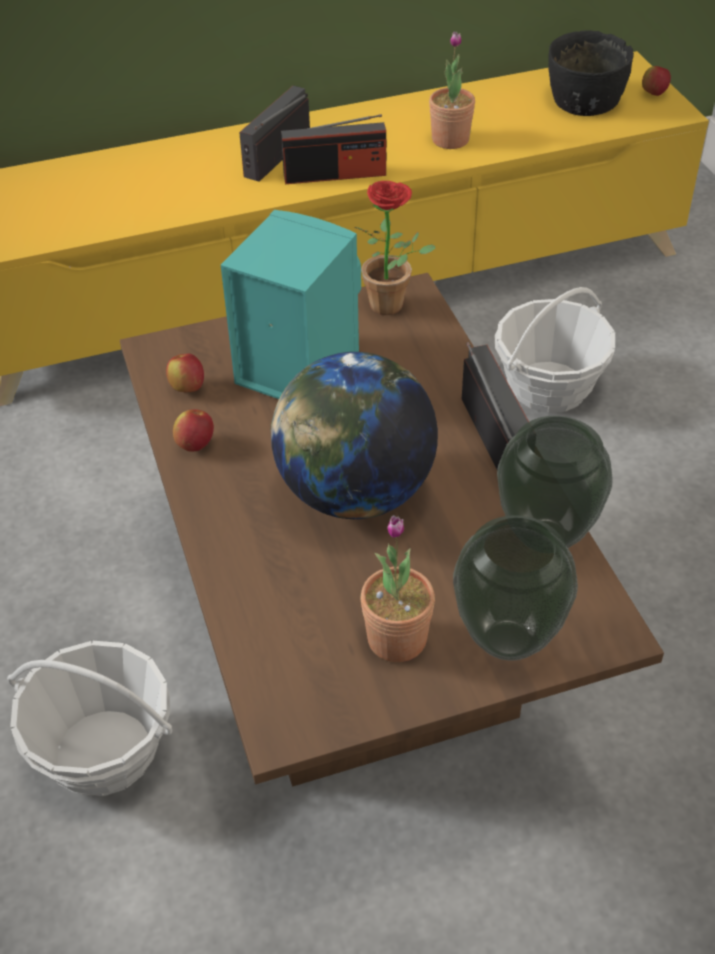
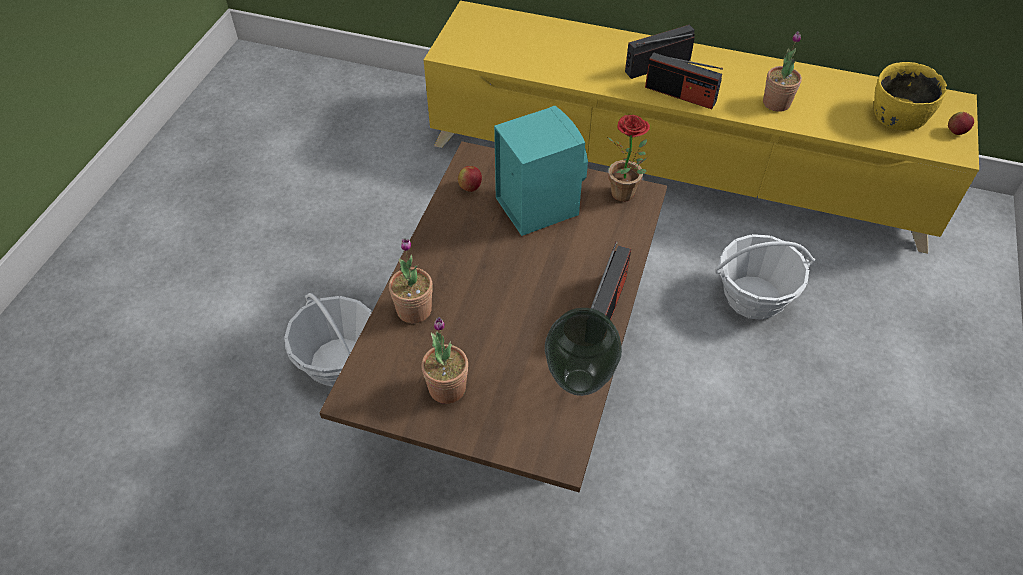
camera: 35 degrees right, 5 degrees up
apple [173,409,214,452] -> none
globe [270,352,438,519] -> none
vase [453,515,578,661] -> none
black bowl [548,30,634,116] -> yellow bowl [874,62,947,131]
none -> potted plant [389,238,433,324]

